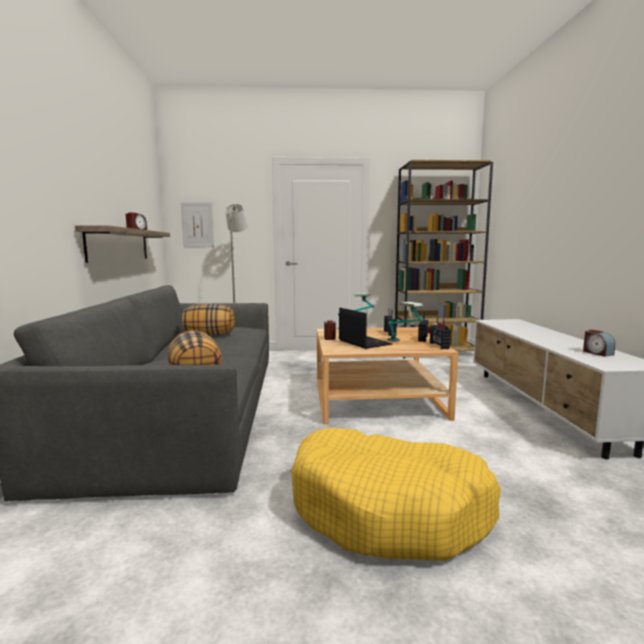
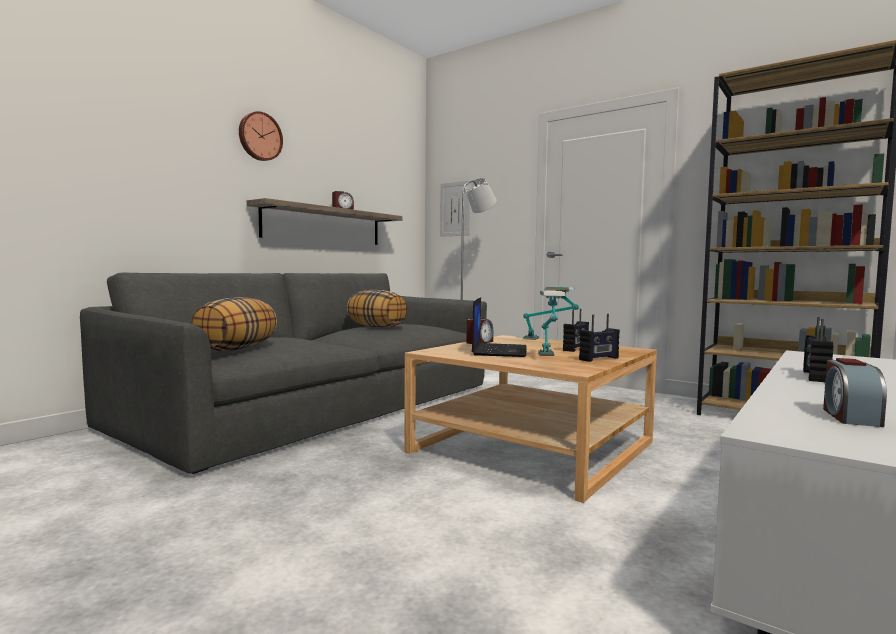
camera: 40 degrees right, 5 degrees down
yellow dog bed [291,428,501,561] -> none
radio [430,317,451,349] -> radio moved to [803,317,834,382]
none -> wall clock [239,111,283,161]

